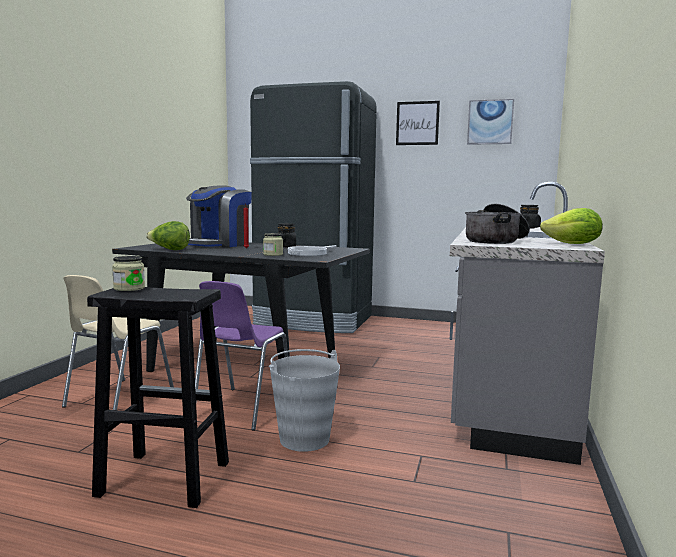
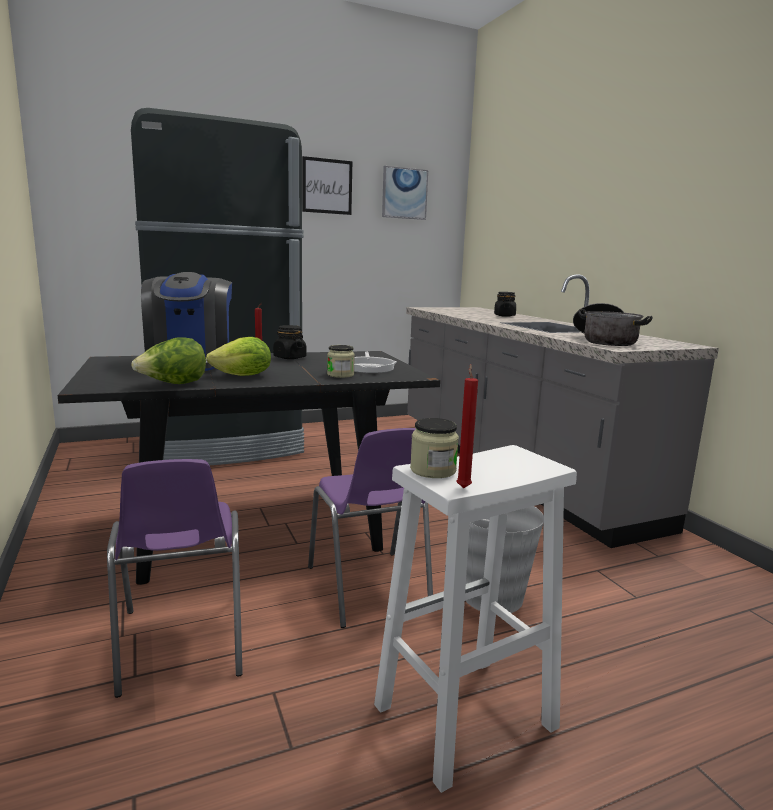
camera: 40 degrees left, 5 degrees up
beige chair [62,275,174,410] -> purple chair [107,459,243,698]
black stool [87,287,229,508] -> white stool [374,445,577,793]
lettuce [540,208,603,244] -> lettuce moved to [206,337,271,376]
none -> red candle [456,364,478,488]

